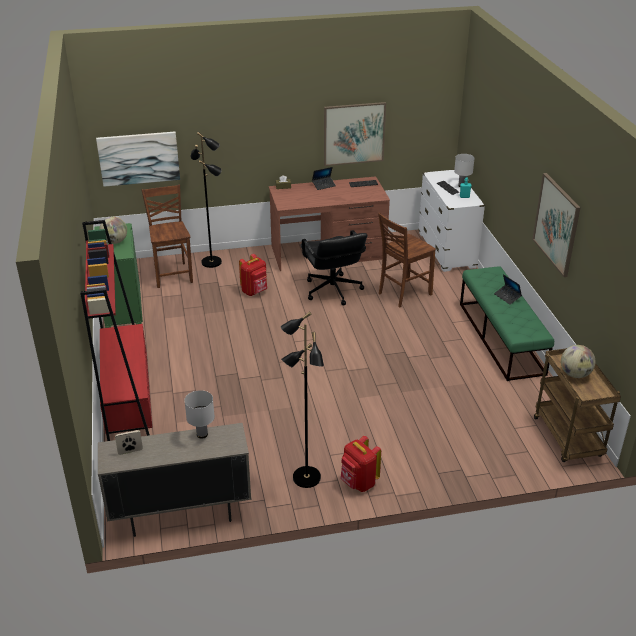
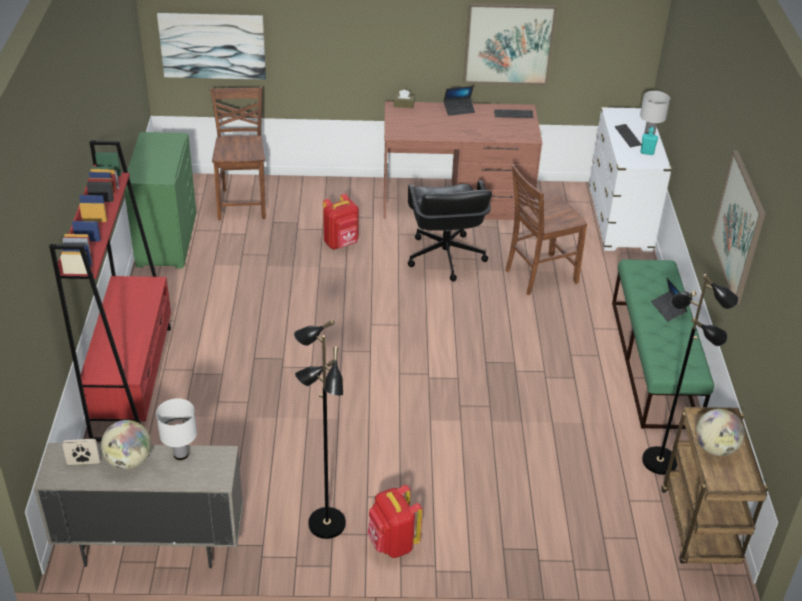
camera: 10 degrees right, 5 degrees up
globe [99,217,127,244] -> globe moved to [101,420,151,469]
black floor lamp [190,132,222,268] -> black floor lamp moved to [642,274,739,475]

